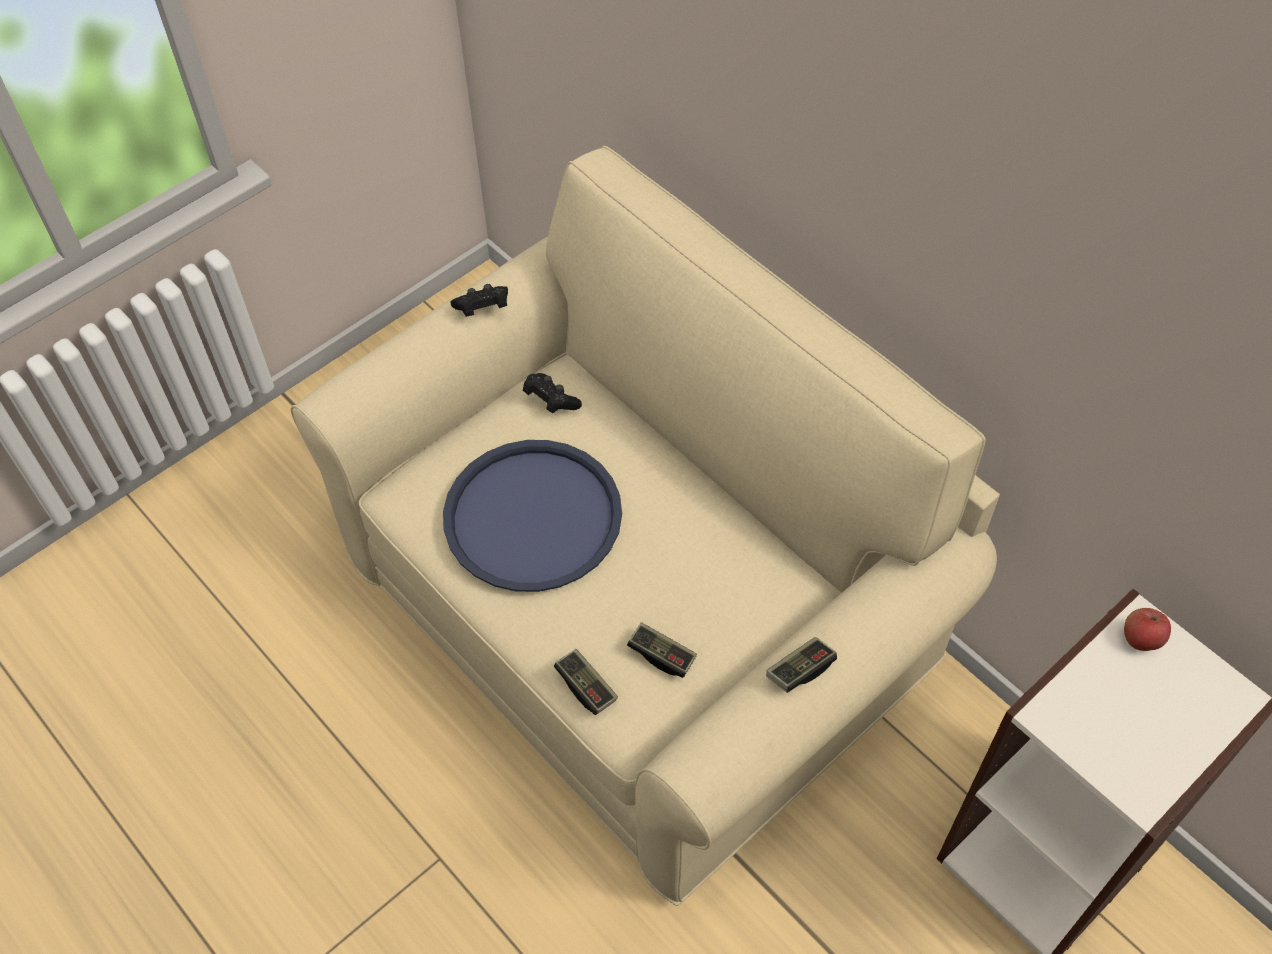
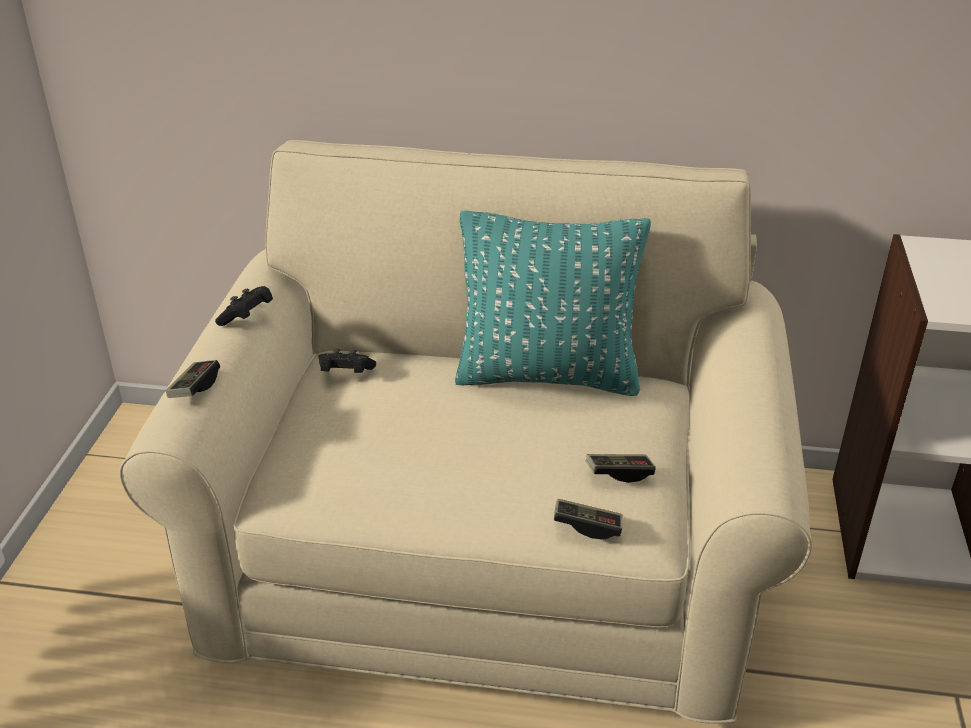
camera: 40 degrees left, 20 degrees down
blue tray [443,440,622,592] -> none
game controller [766,637,837,693] -> game controller moved to [165,360,220,398]
apple [1124,608,1171,651] -> none
none -> turquoise pillow [455,210,651,396]

